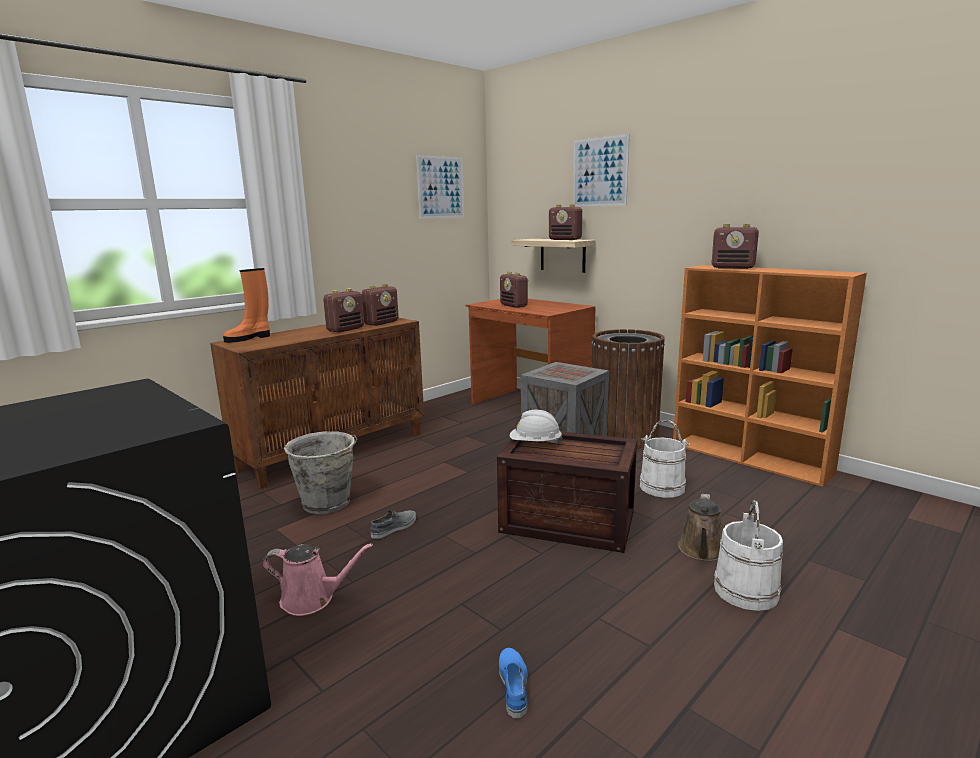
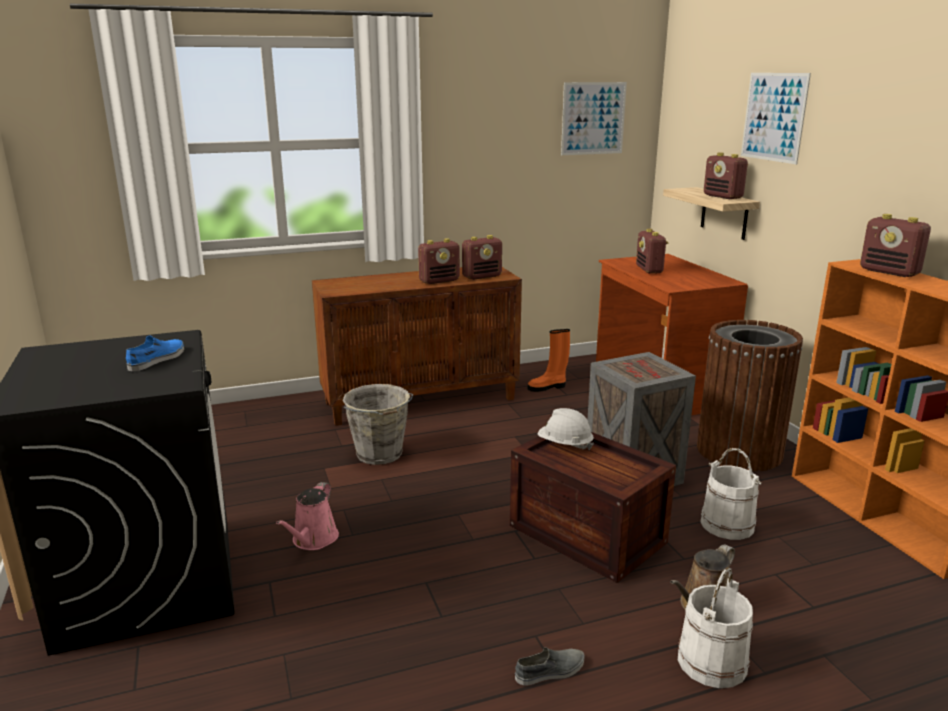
camera: 25 degrees right, 5 degrees up
orange boot [223,268,270,343] -> orange boot moved to [528,329,570,392]
pink watering can [262,543,373,616] -> pink watering can turned 75 degrees clockwise [276,482,339,550]
grey shoe [370,510,416,539] -> grey shoe moved to [515,647,584,686]
blue shoe [499,648,527,718] -> blue shoe moved to [126,336,184,371]

